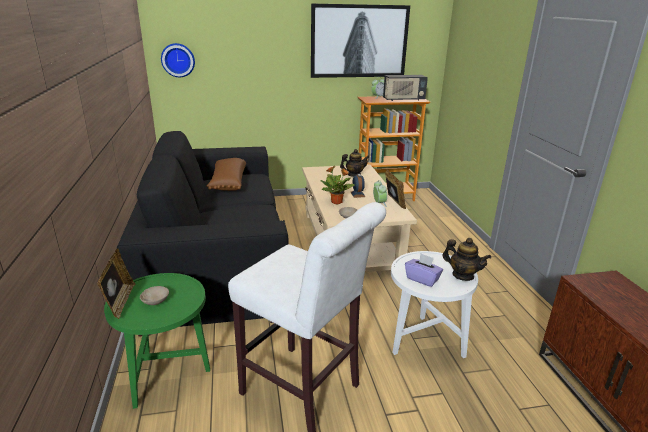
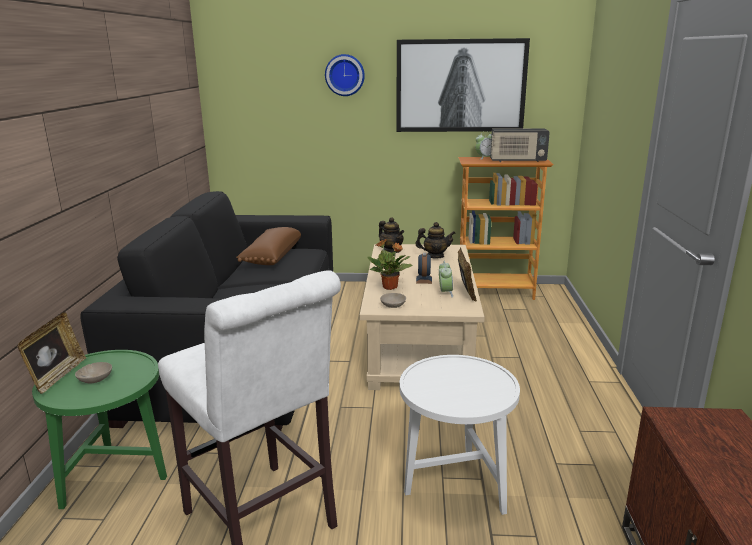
camera: 15 degrees right, 5 degrees down
wall clock [161,43,195,77] -> wall clock moved to [325,54,365,96]
purple tissue box [405,254,443,287] -> none
teapot [443,238,491,281] -> teapot moved to [379,217,404,253]

